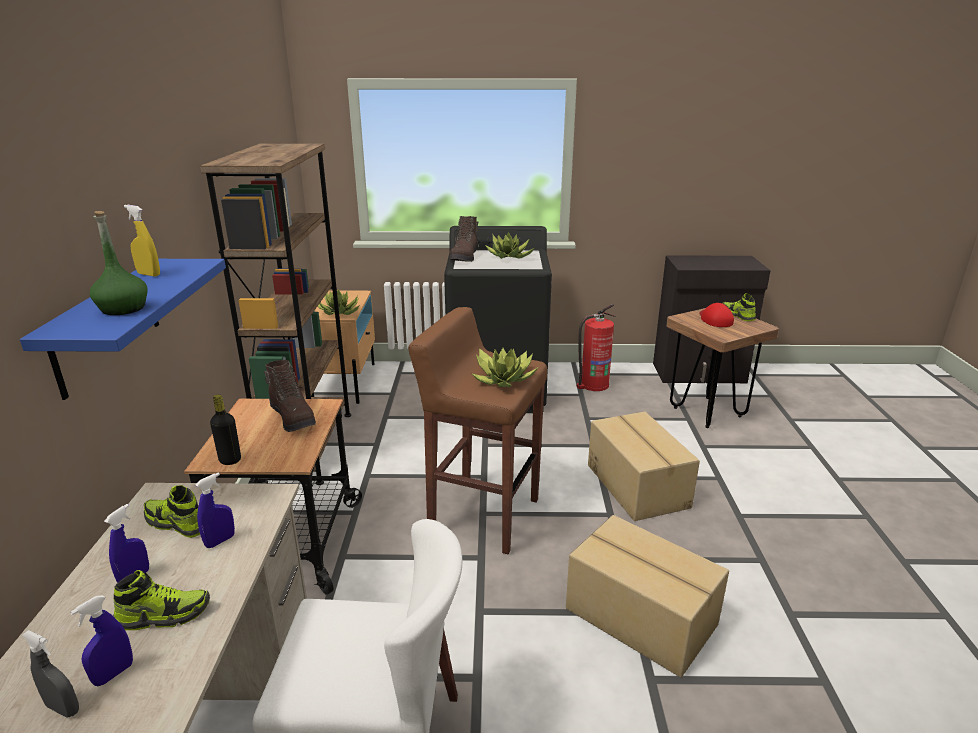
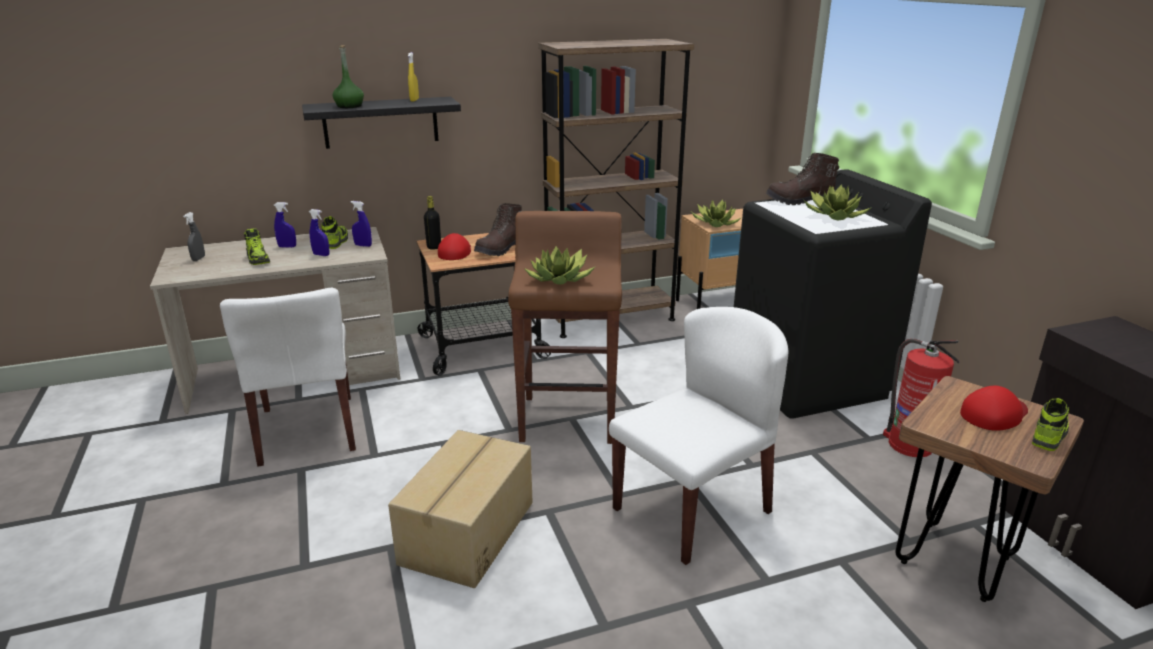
camera: 70 degrees right, 0 degrees up
blue shelf [20,259,226,400] -> black shelf [302,97,461,149]
blue spray bottle [70,595,133,686] -> blue spray bottle moved to [350,201,372,247]
cardboard box [588,411,700,521] -> white chair [609,307,788,565]
none -> red cap [438,233,471,260]

